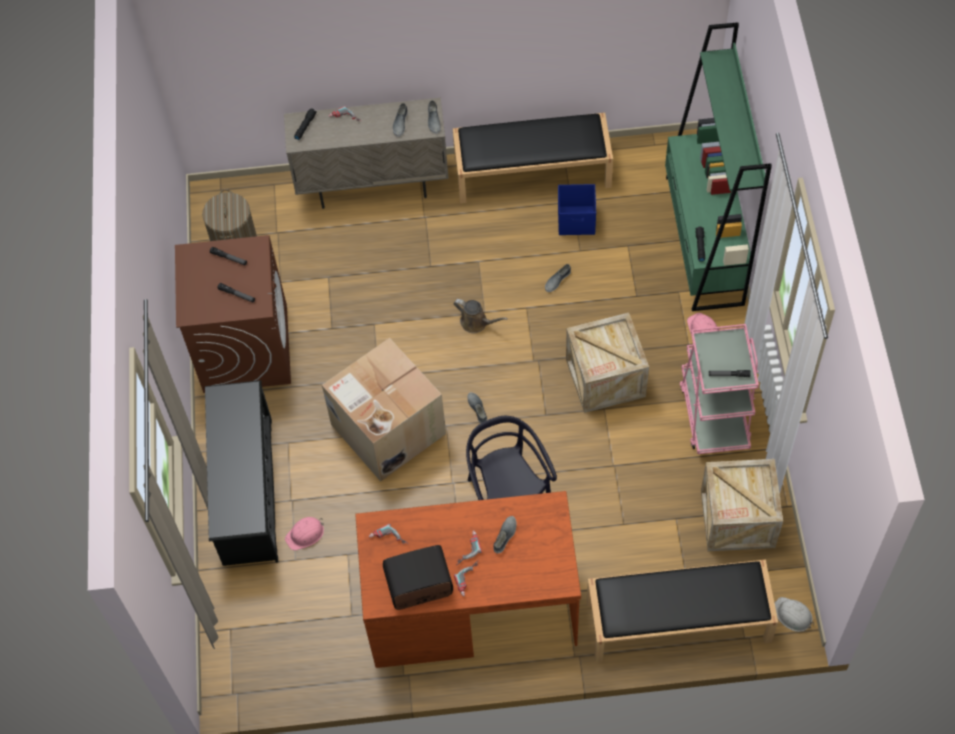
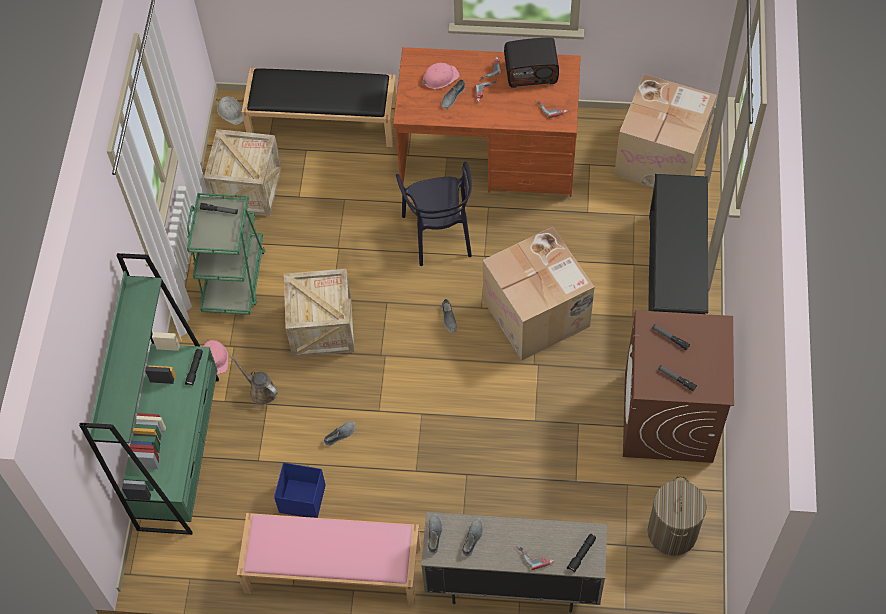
camera: 170 degrees left, 0 degrees up
pink hard hat [285,517,324,550] -> pink hard hat moved to [422,63,460,89]
black bench [453,113,613,203] -> pink bench [237,513,421,606]
brown watering can [454,299,508,333] -> brown watering can moved to [230,355,278,405]
pink cart [680,324,759,454] -> green cart [187,193,266,315]
none -> cardboard box [614,74,717,188]

